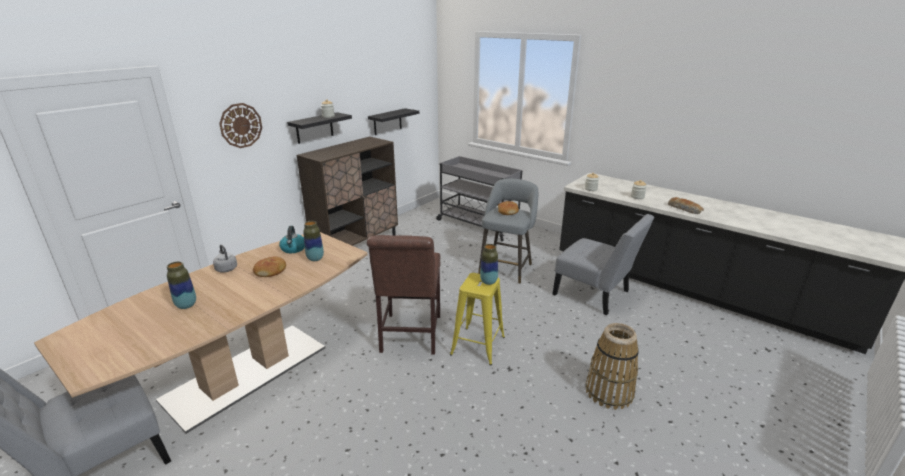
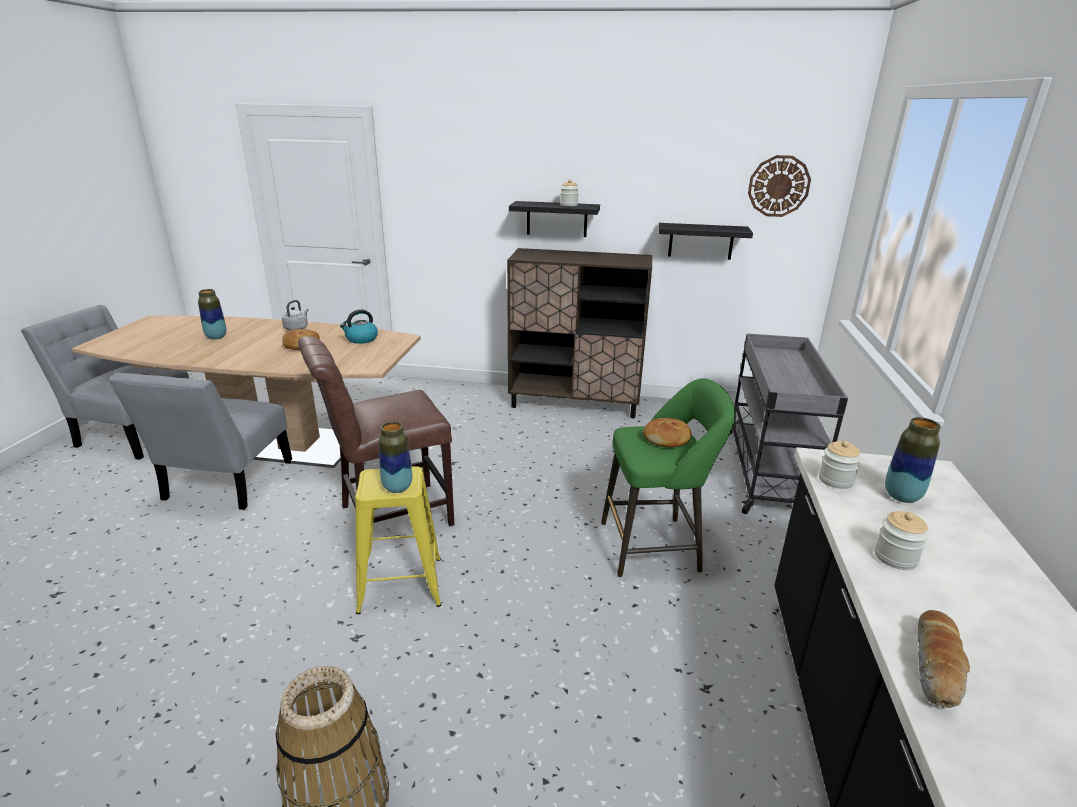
camera: 60 degrees right, 0 degrees up
wall clock [219,103,262,148] -> wall clock moved to [748,155,811,217]
vase [303,221,324,261] -> vase moved to [885,417,941,503]
grey stool [478,179,538,284] -> green stool [601,378,735,577]
grey chair [552,214,654,315] -> grey chair moved to [108,372,292,510]

